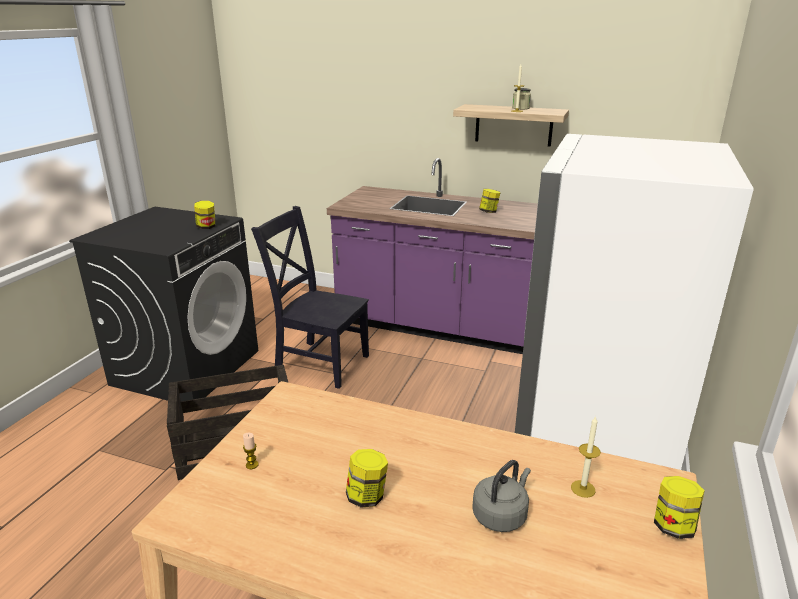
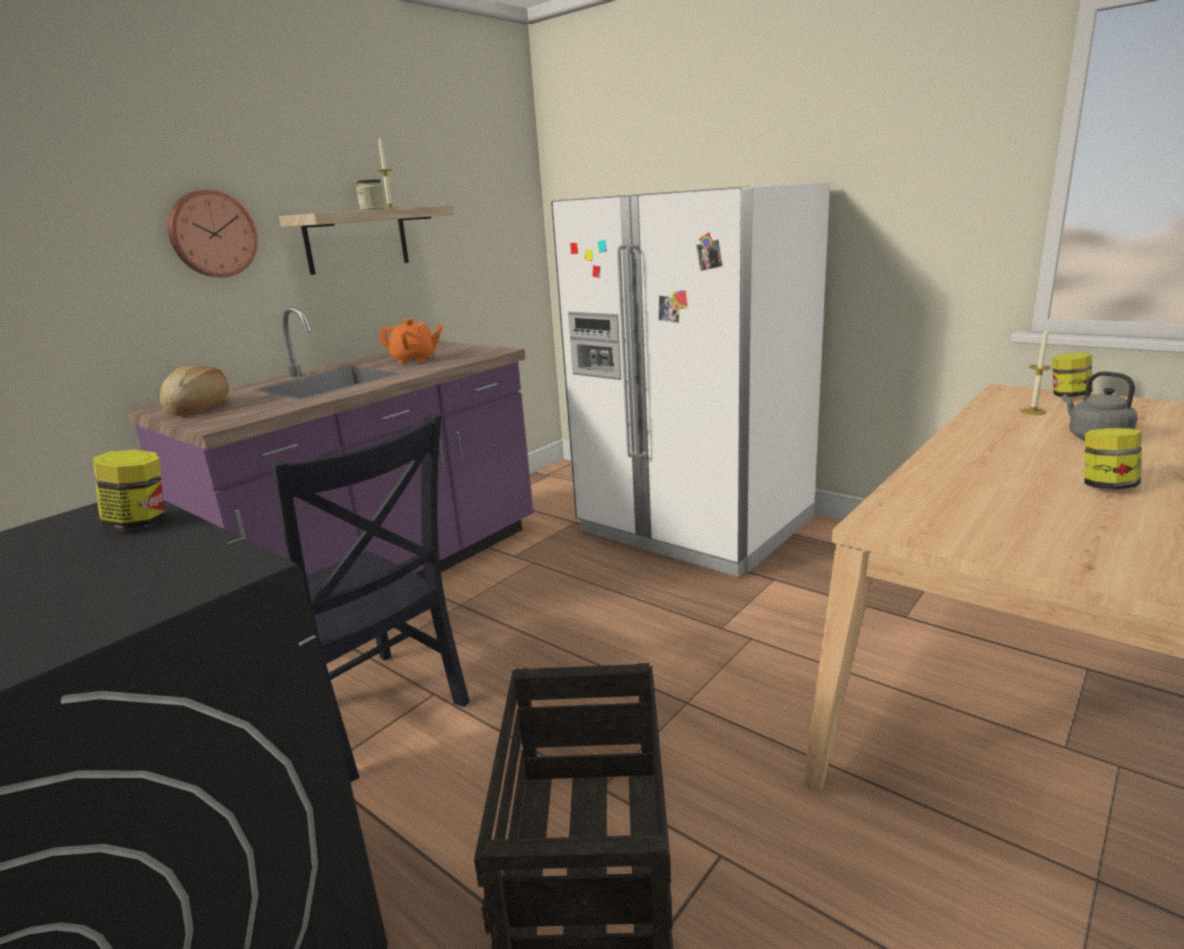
camera: 70 degrees left, 5 degrees down
candle [243,433,259,469] -> none
black chair [251,206,369,389] -> black chair turned 90 degrees counterclockwise [272,414,470,782]
jar [479,189,500,213] -> orange teapot [379,319,443,364]
none -> bread [160,366,229,416]
none -> wall clock [168,189,258,277]

